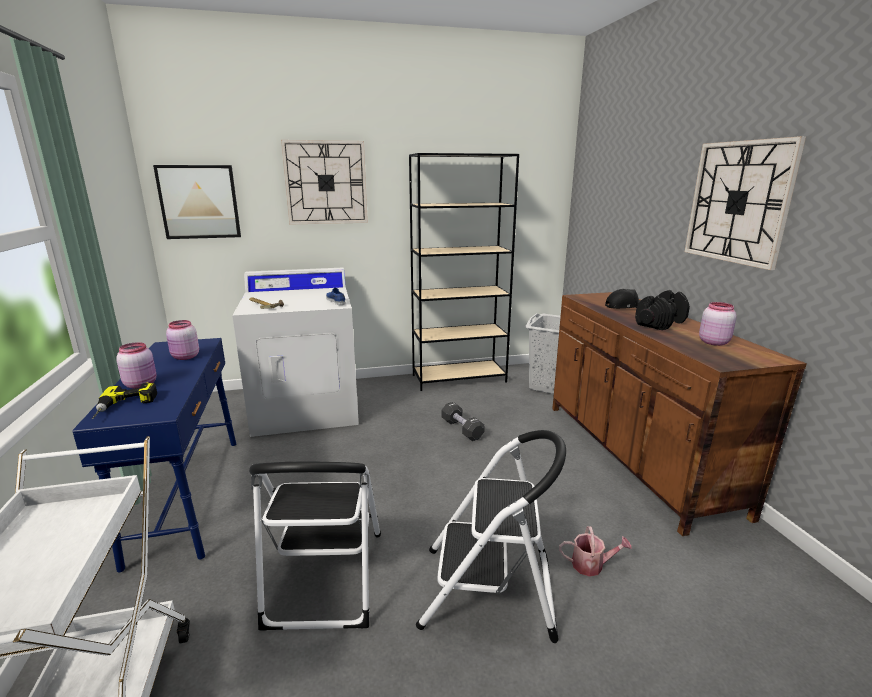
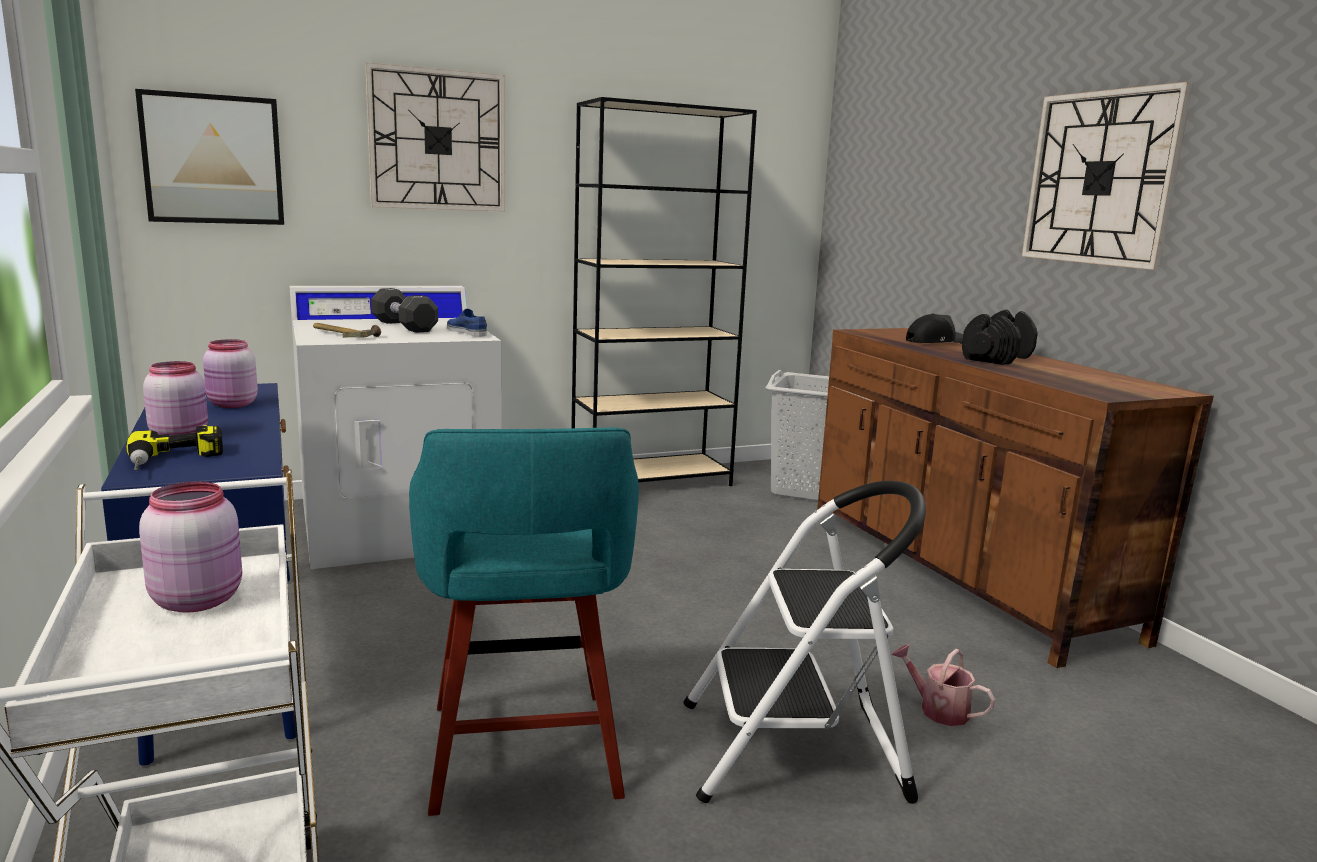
camera: 10 degrees left, 5 degrees down
step ladder [249,462,381,631] -> turquoise stool [409,427,639,816]
black dumbbell [441,402,485,441] -> black dumbbell moved to [371,288,438,333]
watering can [559,526,632,577] -> watering can turned 135 degrees counterclockwise [892,644,995,726]
pink jar [699,302,737,346] -> pink jar moved to [139,482,242,613]

